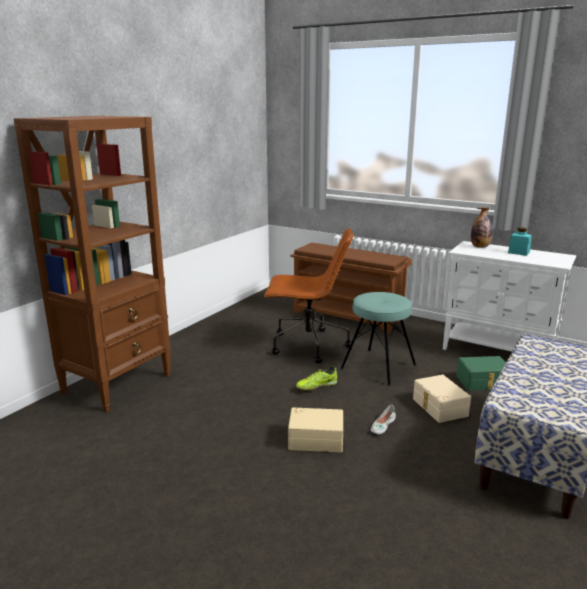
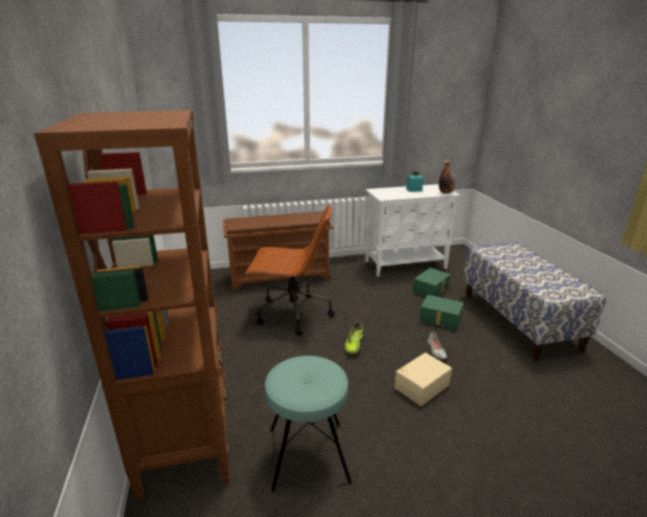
camera: 45 degrees left, 5 degrees up
brown office chair [264,228,353,364] -> brown office chair turned 45 degrees clockwise [246,204,335,336]
turquoise stool [340,292,416,386] -> turquoise stool moved to [265,356,352,492]
beige storage box [413,375,471,423] -> green storage box [419,295,463,330]
bottle [471,207,493,248] -> bottle moved to [439,161,455,193]

